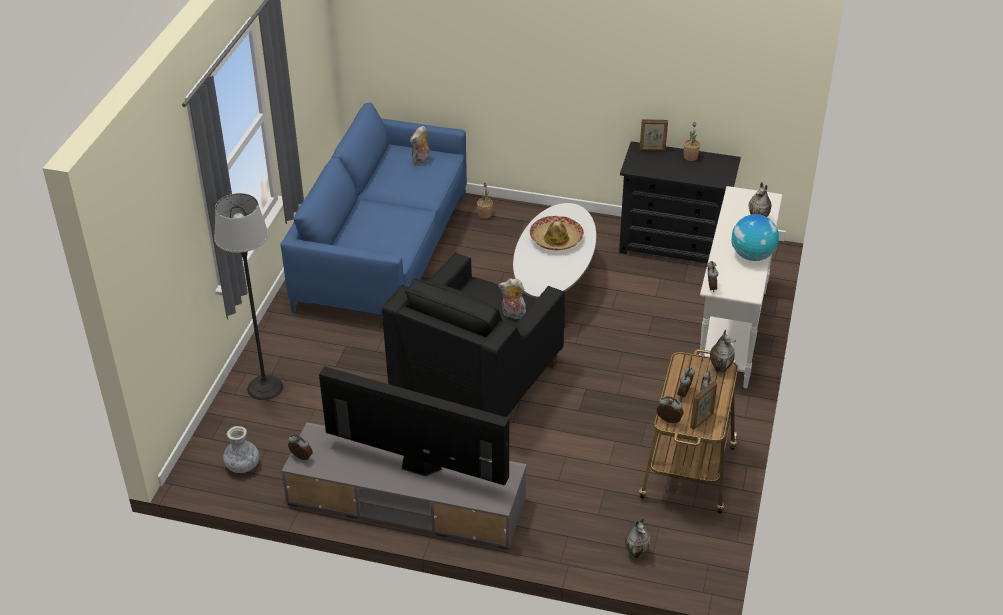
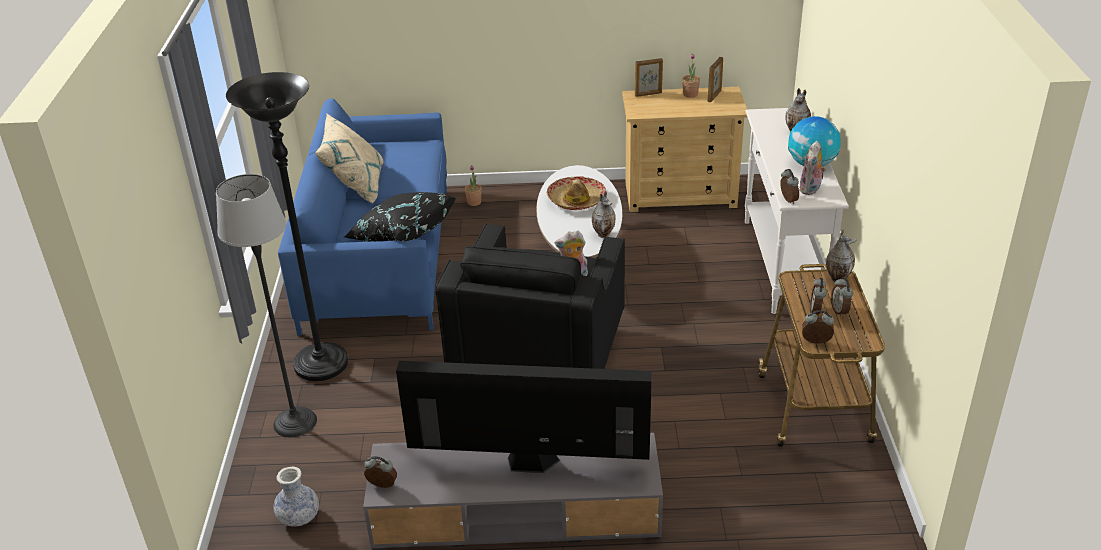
camera: 15 degrees left, 5 degrees down
plush toy [410,126,430,165] -> plush toy moved to [799,141,826,195]
black dresser [619,141,741,263] -> beige dresser [622,87,747,212]
vase [625,518,651,559] -> vase moved to [592,191,616,238]
picture frame [690,381,717,430] -> picture frame moved to [708,57,723,102]
none -> black floor lamp [226,72,348,381]
none -> beige pillow [315,114,384,203]
none -> black pillow [344,192,456,242]

